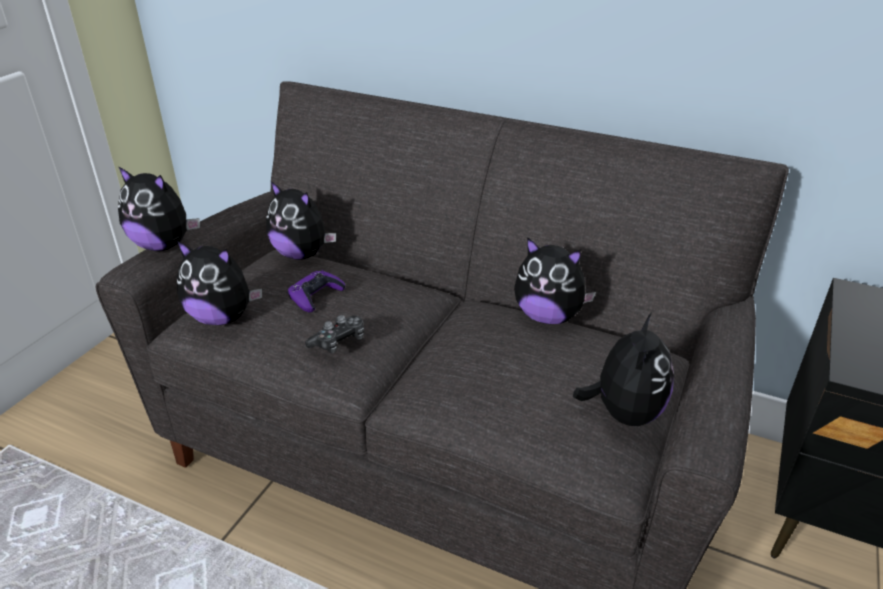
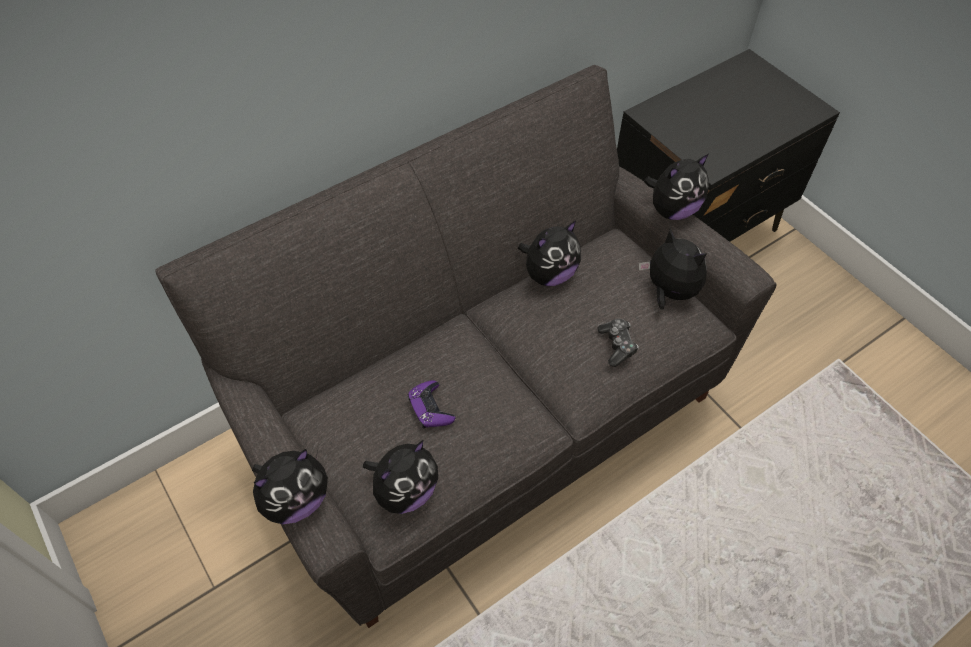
camera: 60 degrees left, 20 degrees up
plush toy [266,181,336,260] -> plush toy moved to [644,154,709,220]
game controller [305,315,364,353] -> game controller moved to [597,318,638,367]

